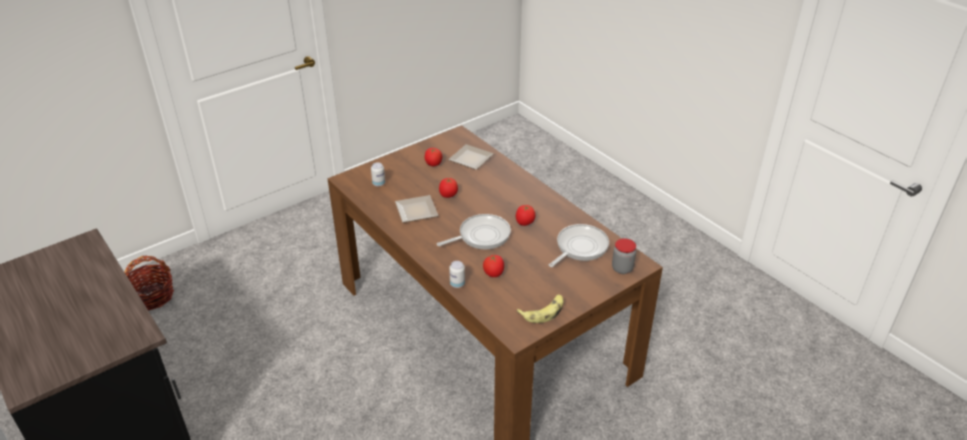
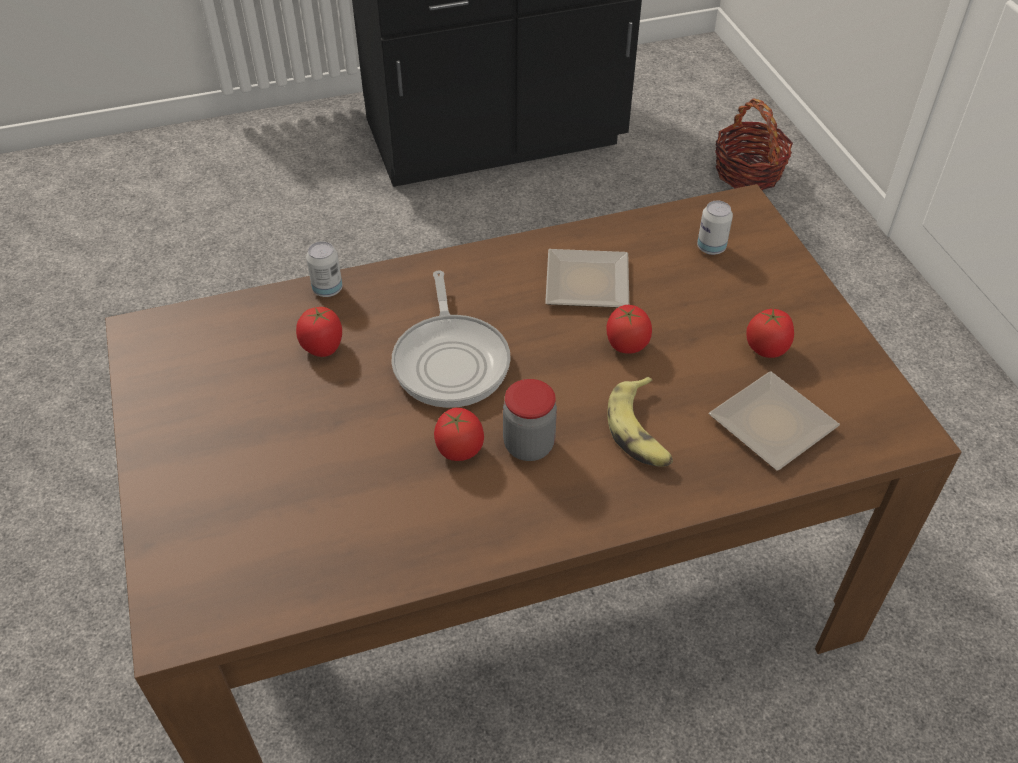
camera: 110 degrees right, 10 degrees up
banana [516,295,564,323] -> banana moved to [608,377,673,467]
frying pan [549,224,609,267] -> none
jar [612,238,636,274] -> jar moved to [503,379,557,461]

